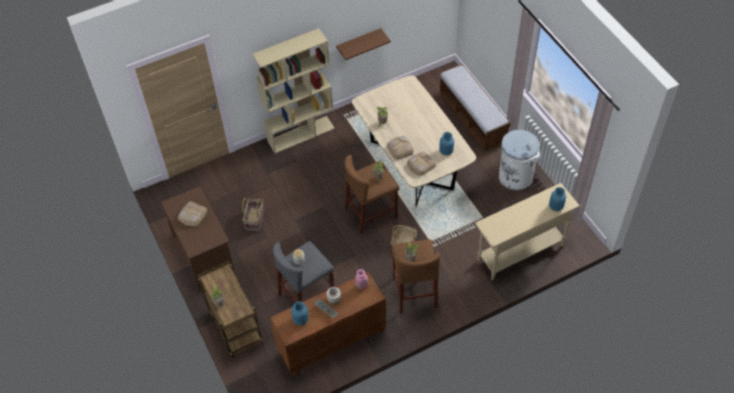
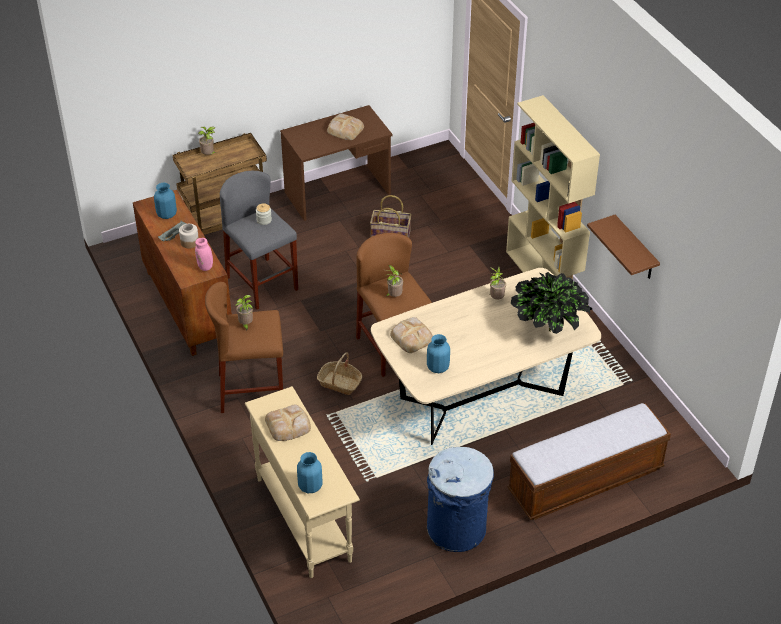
camera: 90 degrees right, 10 degrees down
bread [387,136,414,160] -> bread moved to [265,404,311,441]
white trash can [499,129,540,191] -> blue trash can [427,447,494,552]
none -> potted plant [511,272,592,334]

